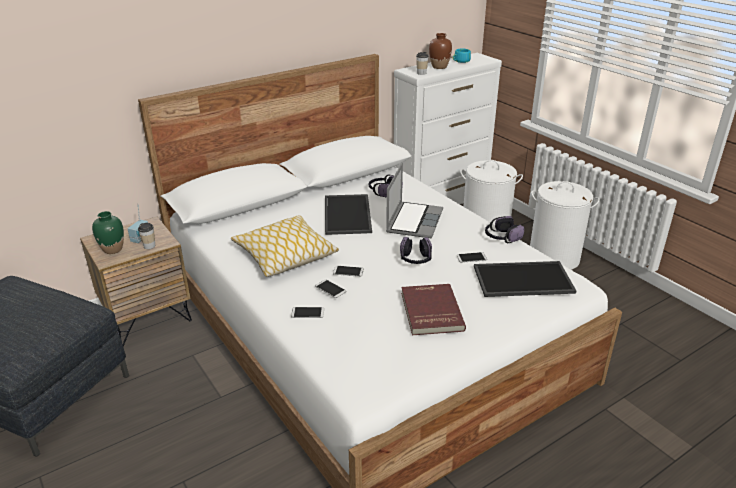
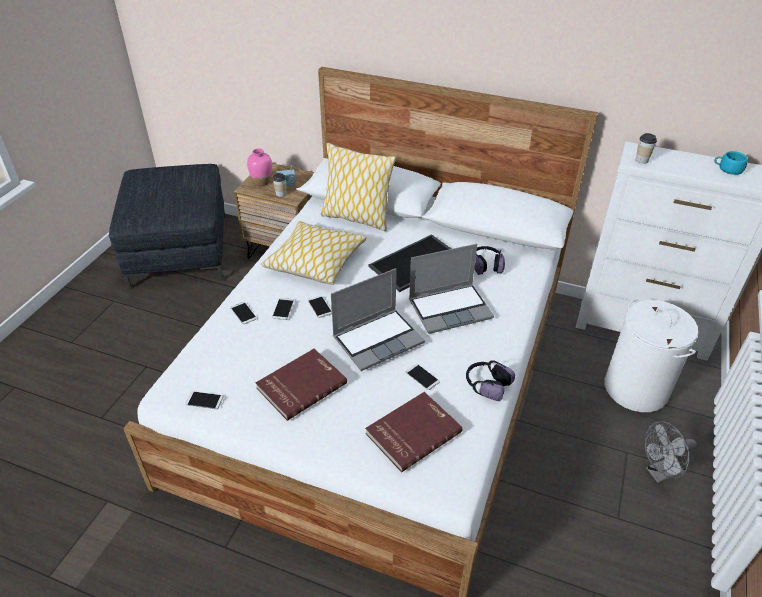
camera: 55 degrees right, 10 degrees up
green vase [92,211,124,254] -> pink vase [247,148,272,186]
headphones [400,237,432,264] -> laptop [331,268,425,371]
brown vase [429,33,452,69] -> none
tray [474,261,576,297] -> red book [365,392,462,472]
white laundry basket [530,181,600,270] -> grey fan [645,421,697,483]
none -> phone [185,391,223,409]
none -> pillow [321,143,396,231]

